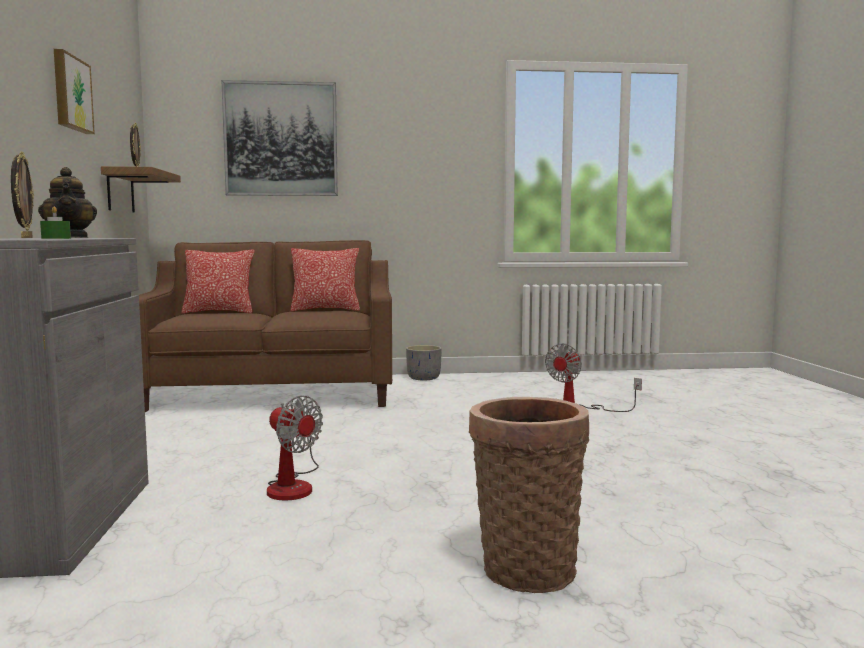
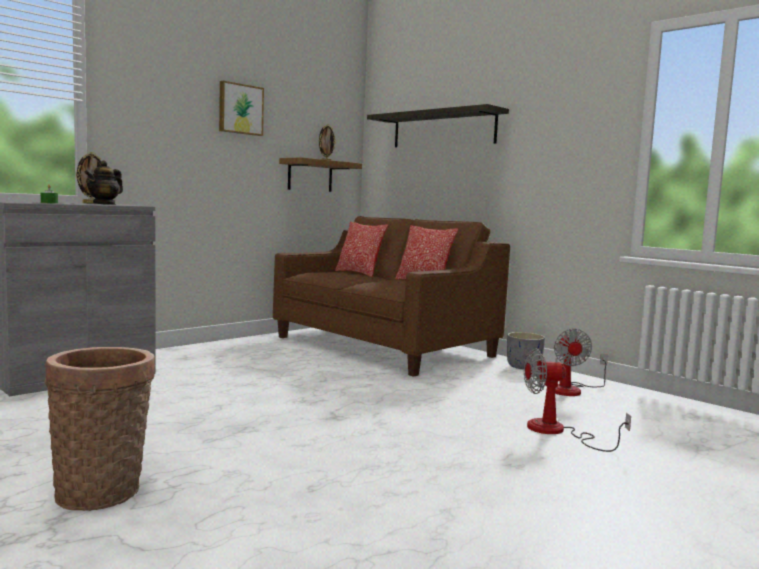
camera: 50 degrees right, 0 degrees up
picture [221,80,338,196] -> shelf [367,104,509,147]
fan [267,396,323,500] -> fan moved to [554,329,608,396]

